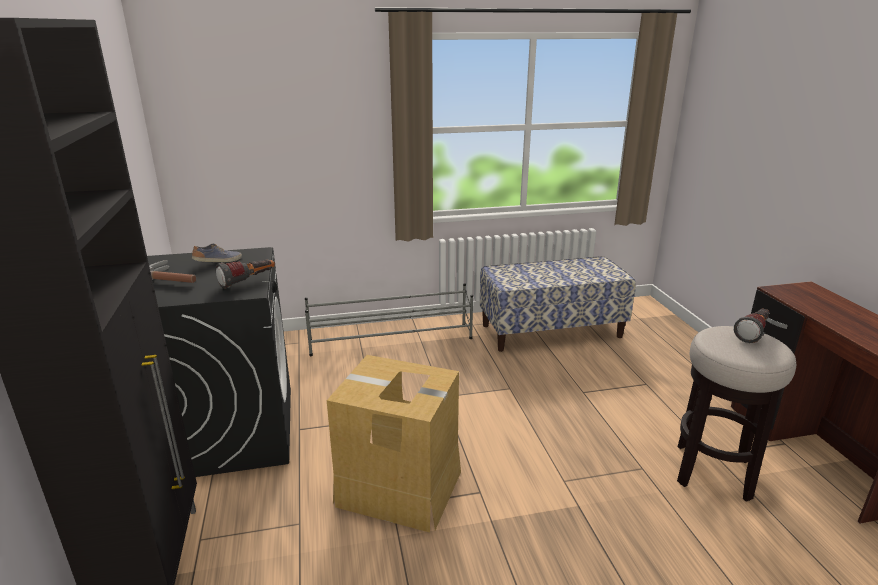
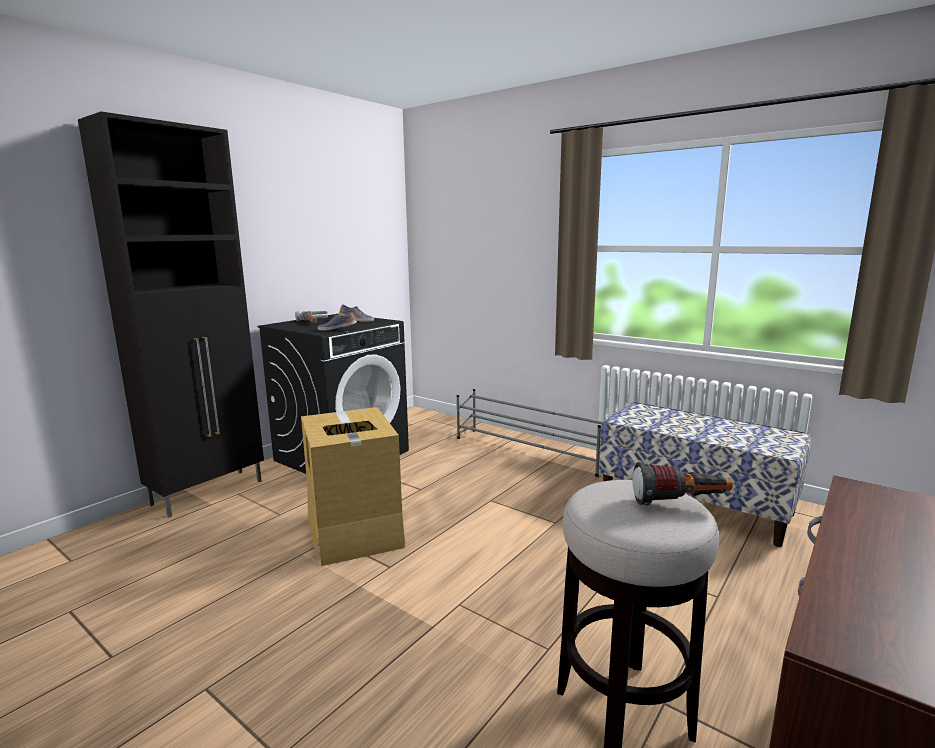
camera: 50 degrees right, 10 degrees down
flashlight [215,259,275,289] -> shoe [318,312,357,331]

